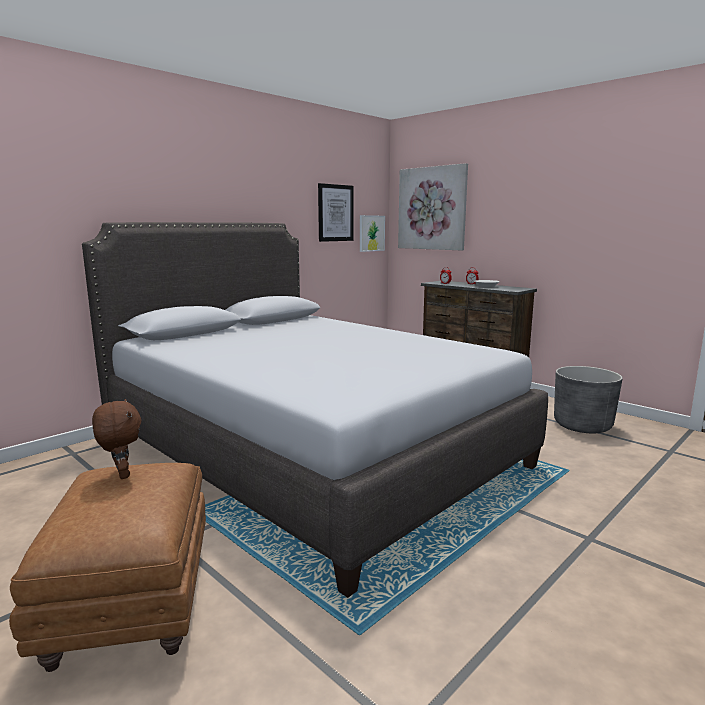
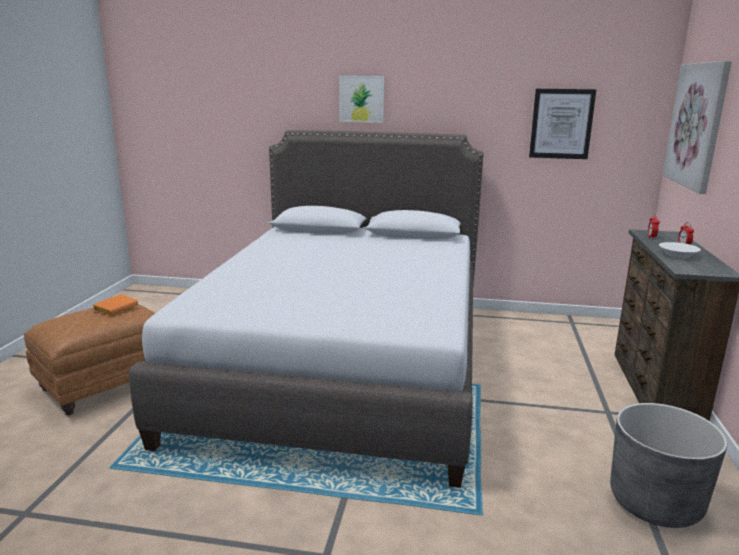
camera: 55 degrees right, 5 degrees up
brown plush toy [92,399,142,479] -> orange book [92,294,138,316]
picture [360,215,385,252] -> picture moved to [339,76,384,123]

